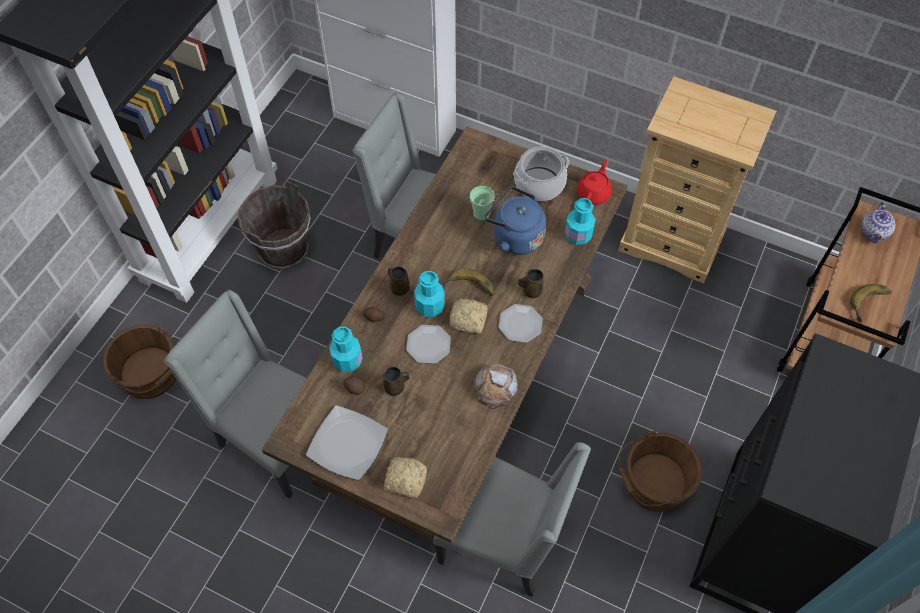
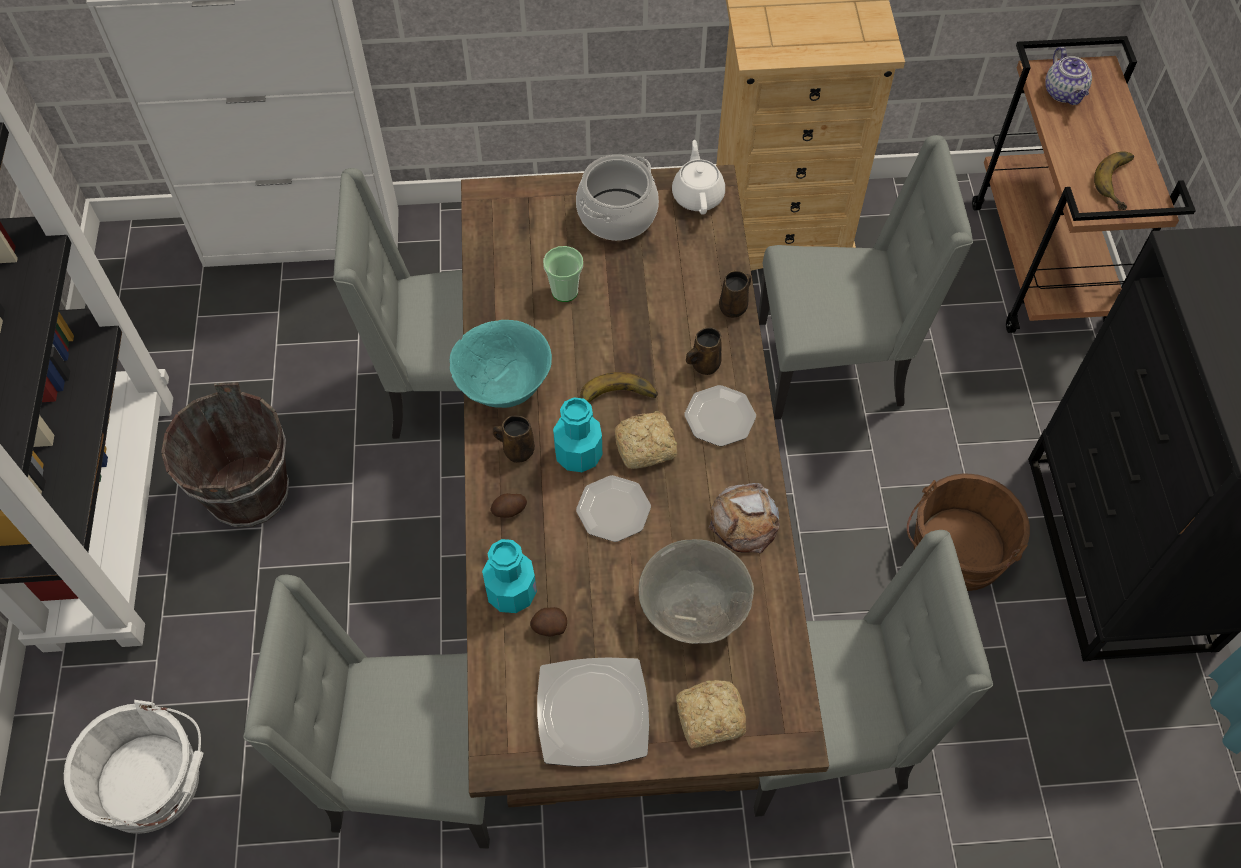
camera: 30 degrees left, 0 degrees up
brown bucket [103,325,177,399] -> white bucket [64,700,203,834]
brown mug [384,366,410,396] -> brown mug moved to [719,271,751,318]
blue kettle [485,187,546,255] -> none
turquoise bottle [565,198,596,245] -> none
red teapot [577,160,612,205] -> white teapot [672,140,725,215]
none -> turquoise bowl [450,320,552,408]
none -> grey bowl [639,539,754,644]
none -> grey chair [758,135,973,420]

